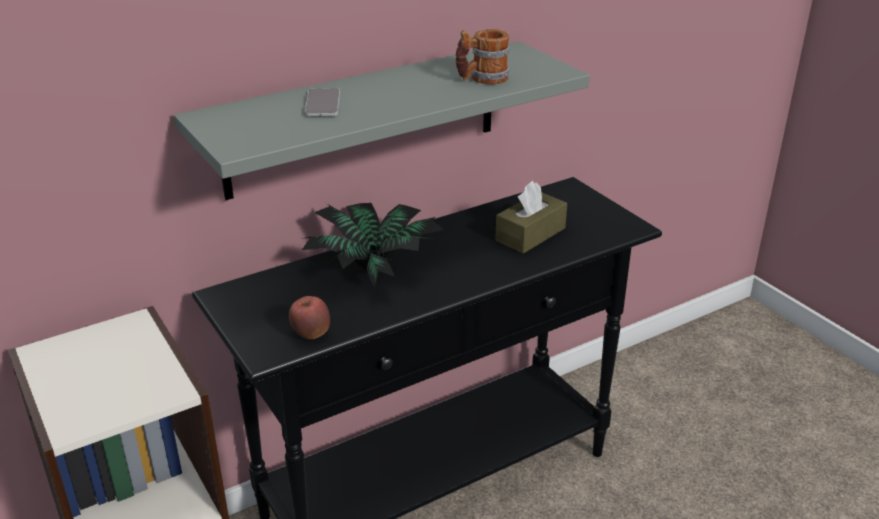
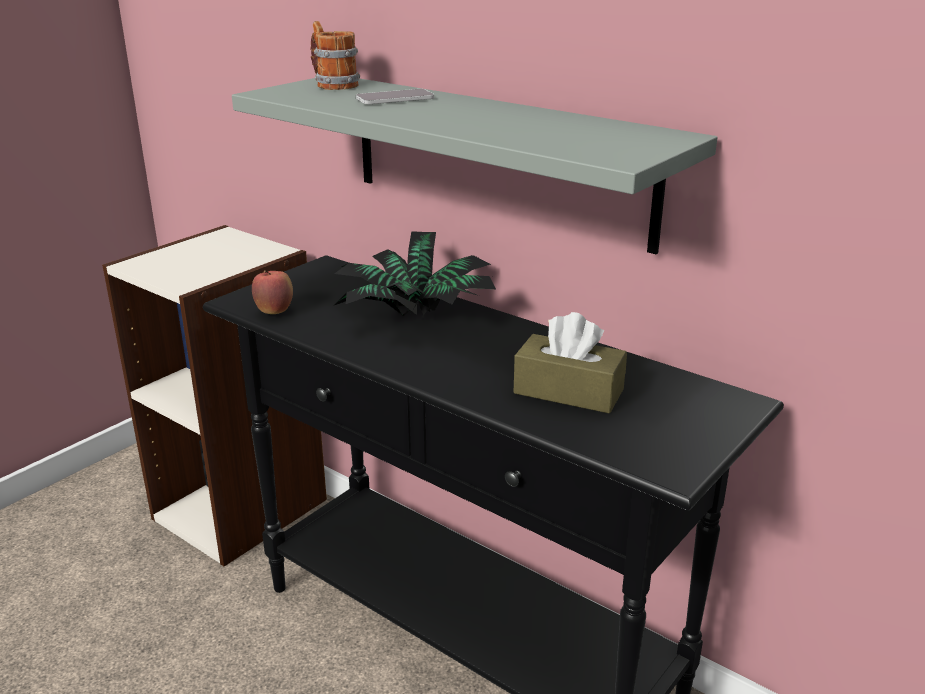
camera: 70 degrees right, 5 degrees down
mug [455,29,509,84] -> mug moved to [310,21,360,90]

